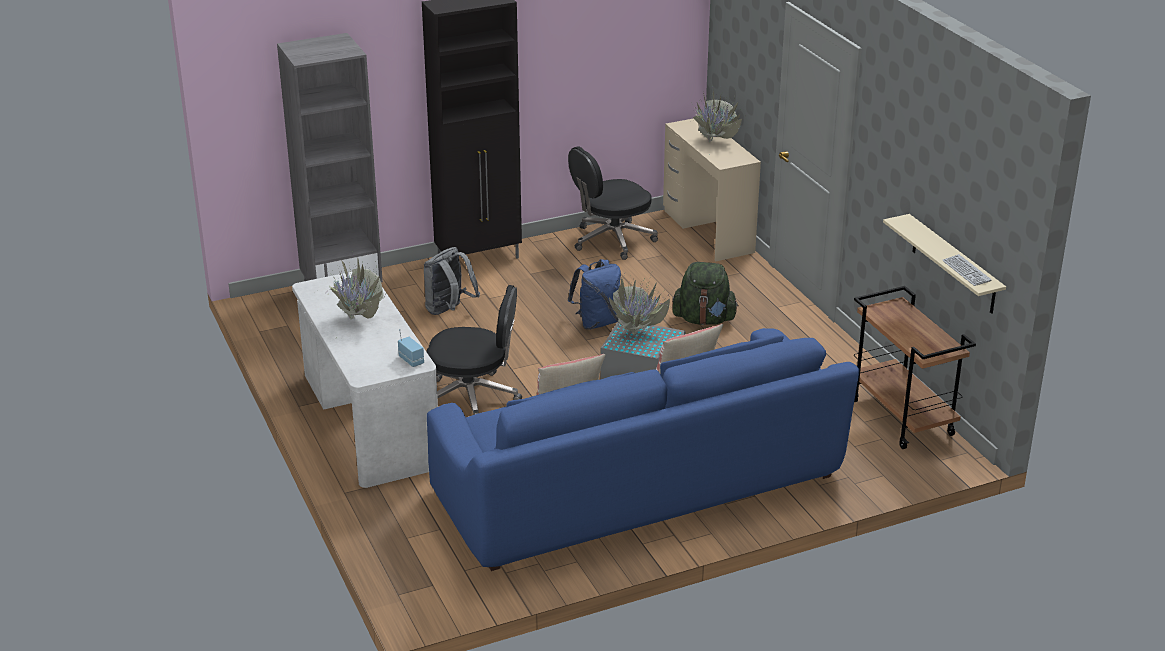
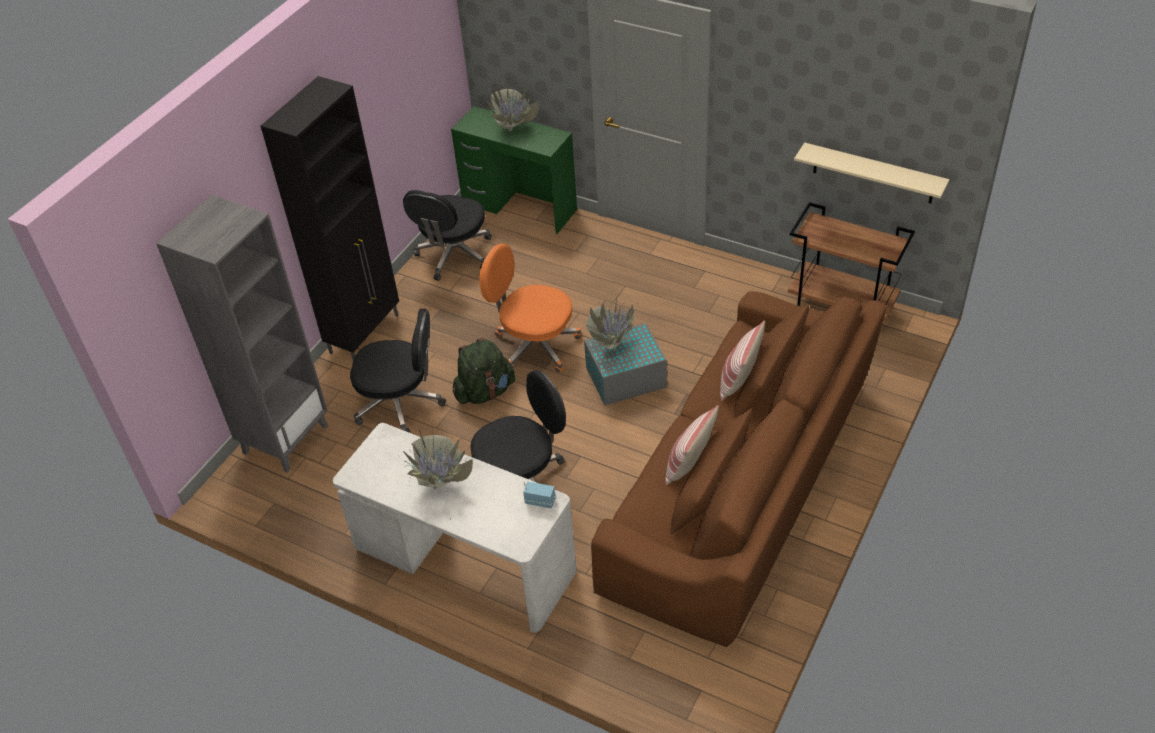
camera: 35 degrees left, 15 degrees up
grey backpack [424,247,480,315] -> black office chair [350,309,446,433]
blue sofa [427,328,859,571] -> brown sofa [591,291,886,647]
blue backpack [568,259,621,330] -> orange office chair [479,244,581,373]
beige desk [663,118,761,262] -> green desk [451,106,577,234]
green backpack [672,262,739,325] -> green backpack moved to [453,338,515,404]
keyboard [942,254,992,286] -> none

